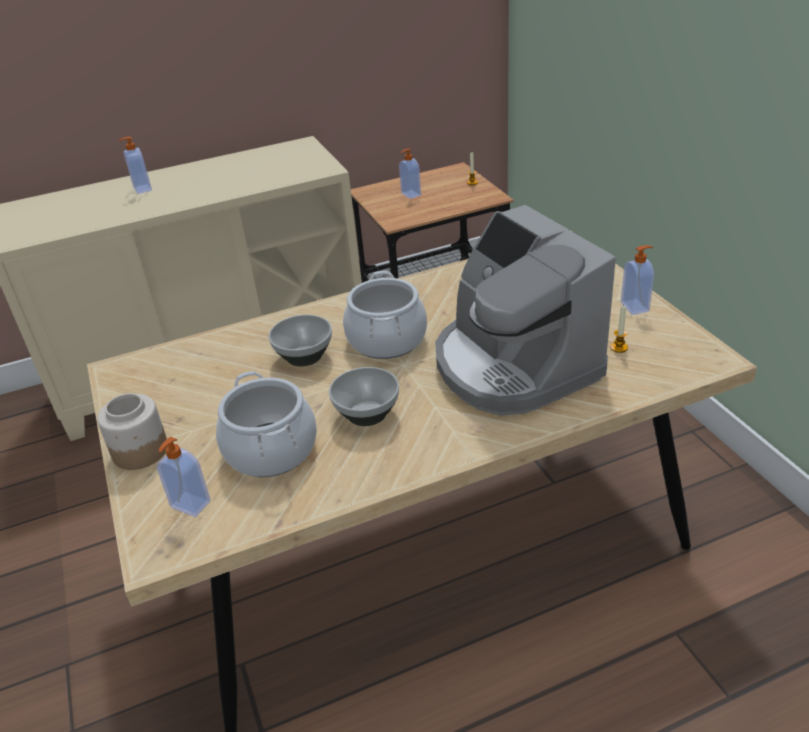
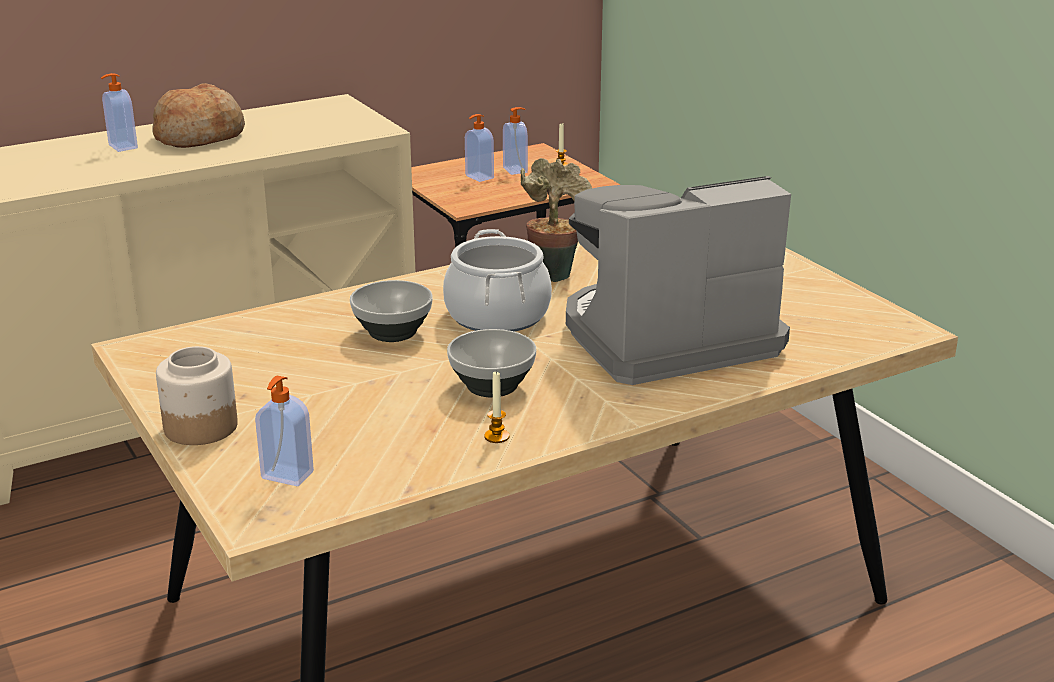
camera: 10 degrees left, 10 degrees down
cooking pot [216,371,317,477] -> none
coffee machine [435,205,616,416] -> coffee machine turned 105 degrees clockwise [566,176,791,385]
candle [610,305,628,353] -> candle moved to [484,371,509,443]
soap dispenser [621,245,654,315] -> soap dispenser moved to [503,107,528,175]
none -> bread [152,83,245,148]
none -> potted plant [520,158,592,282]

